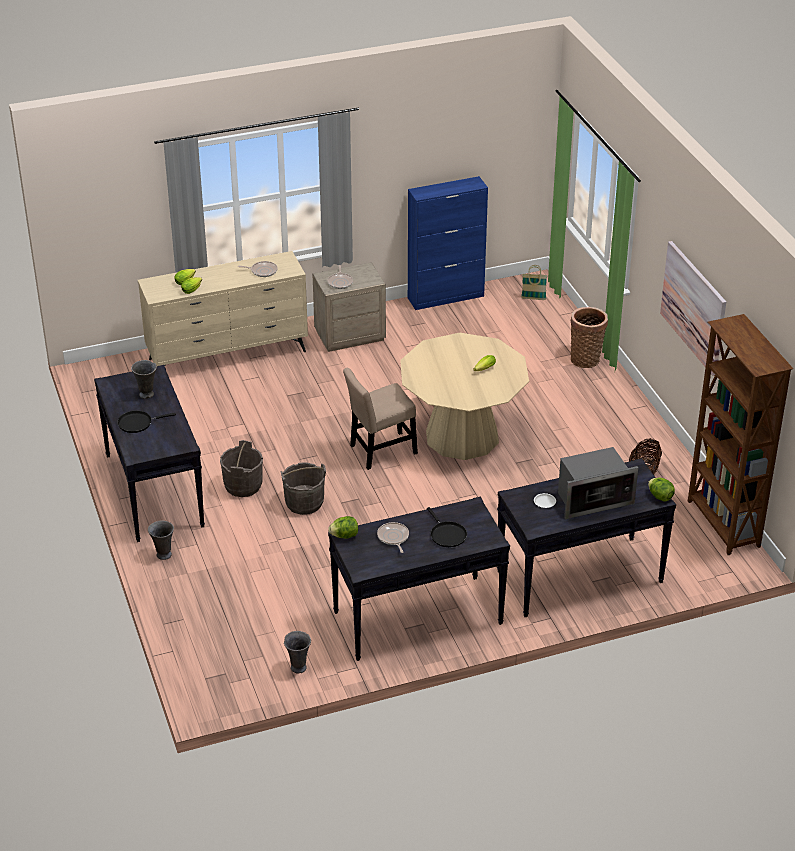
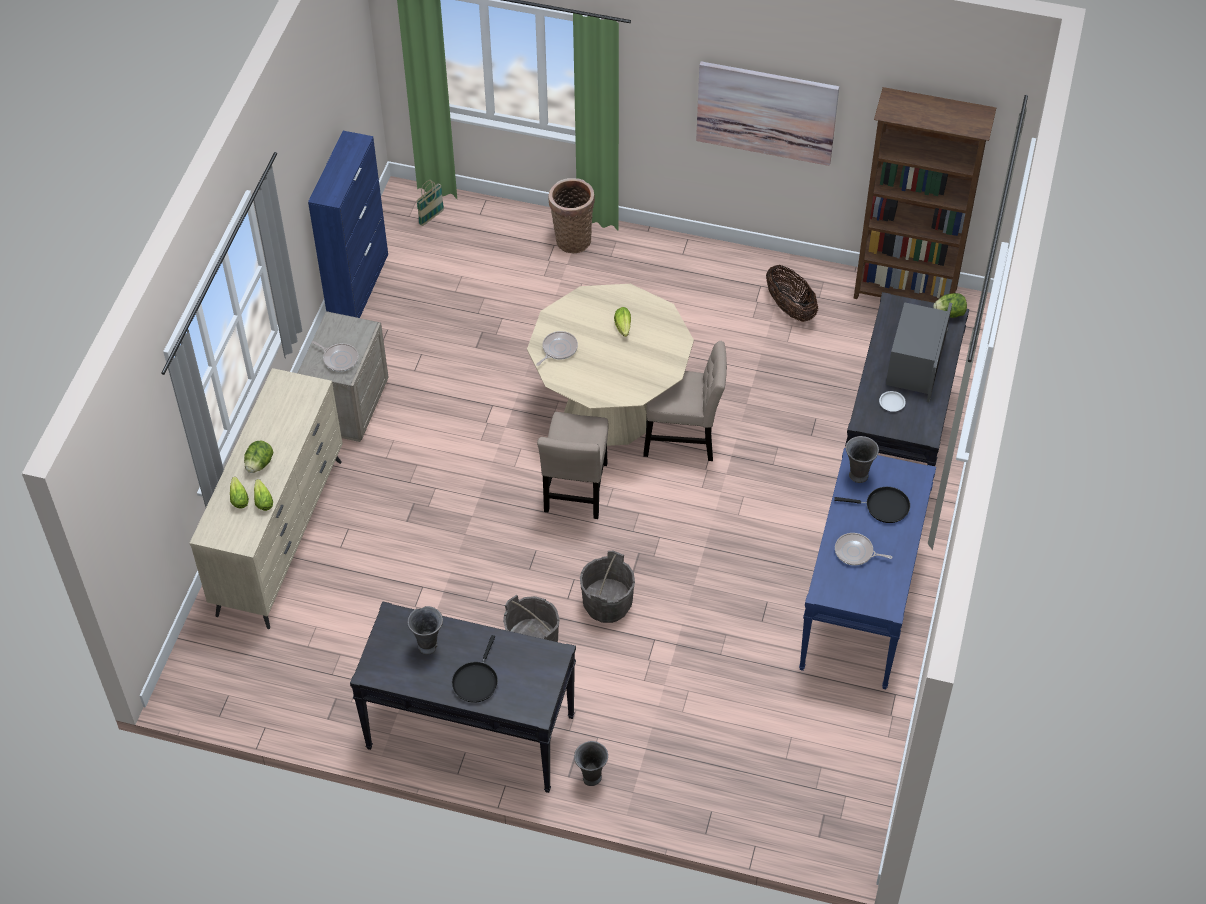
camera: 55 degrees left, 15 degrees up
frying pan [238,261,278,277] -> frying pan moved to [536,331,578,366]
grey vase [284,631,311,674] -> grey vase moved to [846,436,879,483]
black console table [328,497,510,661] -> blue console table [799,448,936,689]
lettuce [328,516,358,539] -> lettuce moved to [244,440,273,473]
none -> beige chair [643,341,727,461]

